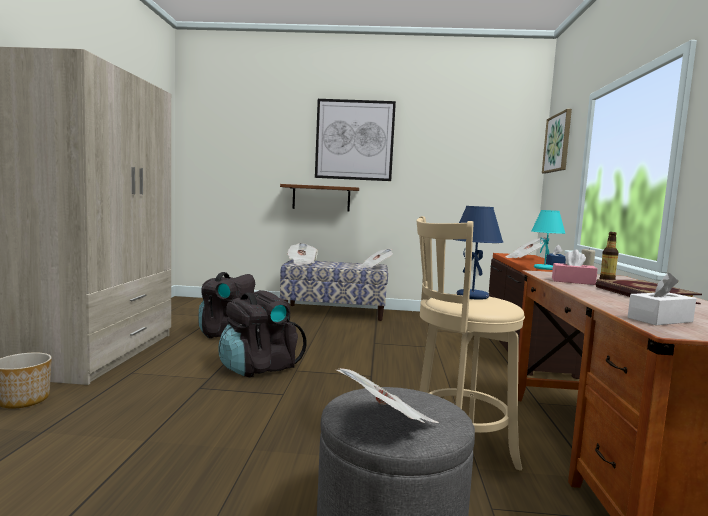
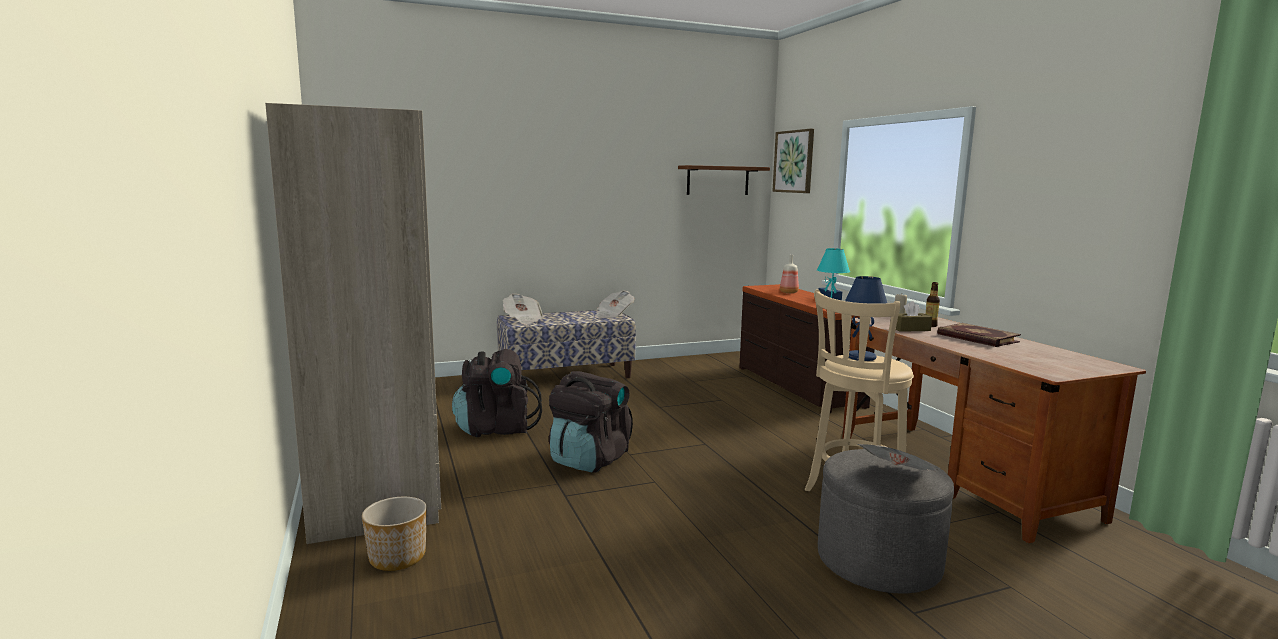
camera: 25 degrees left, 5 degrees up
brown shelf [280,184,359,211] -> brown shelf moved to [678,165,770,195]
picture [315,99,396,181] -> none
newspaper [505,237,549,258] -> bottle [780,254,799,293]
pink tissue box [552,249,597,285] -> brown tissue box [896,301,932,332]
white tissue box [628,273,696,325] -> none

